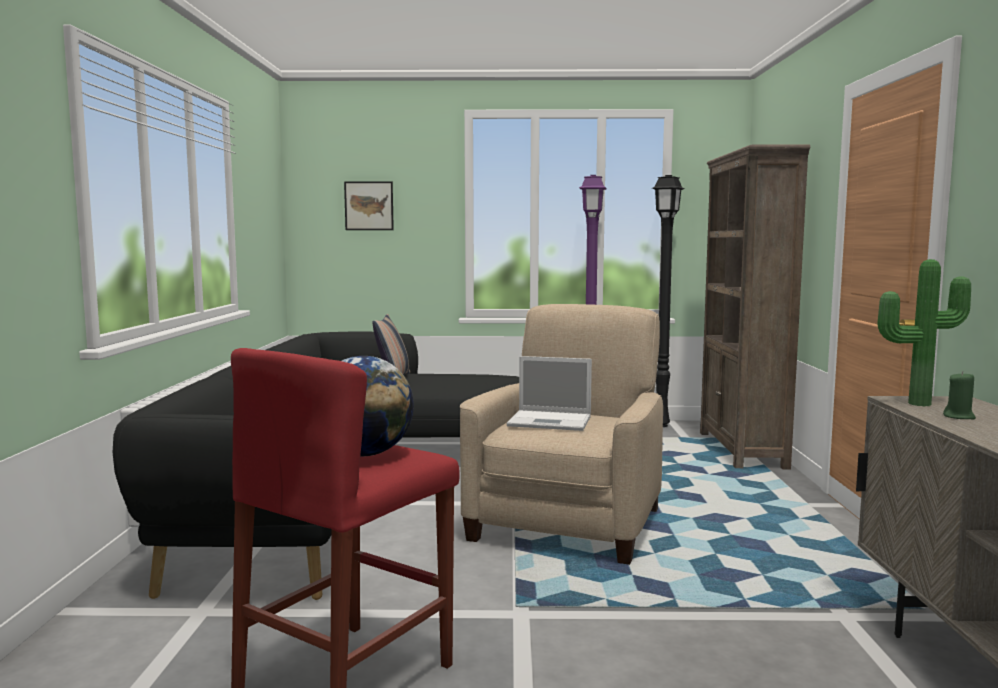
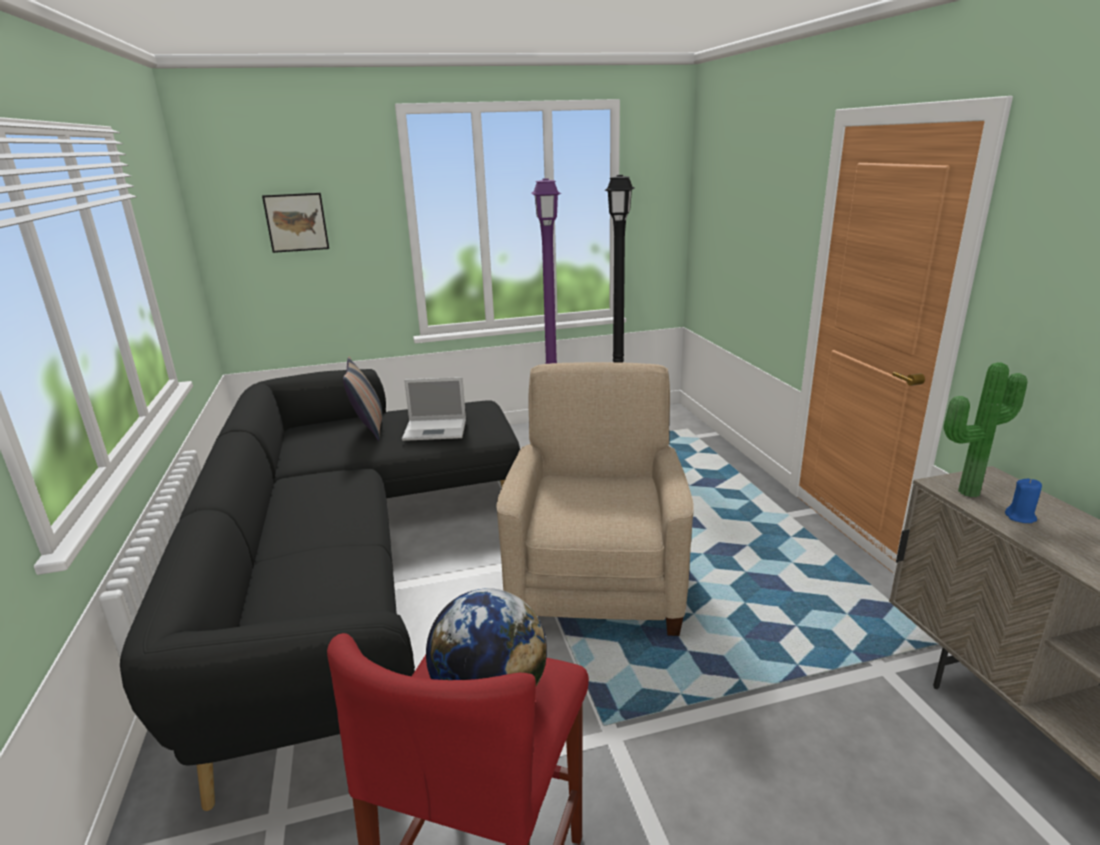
camera: 15 degrees left, 15 degrees up
laptop [507,356,592,431] -> laptop moved to [402,377,466,441]
brown bookcase [700,144,810,470] -> none
green candle [943,371,976,419] -> blue candle [1005,479,1042,523]

